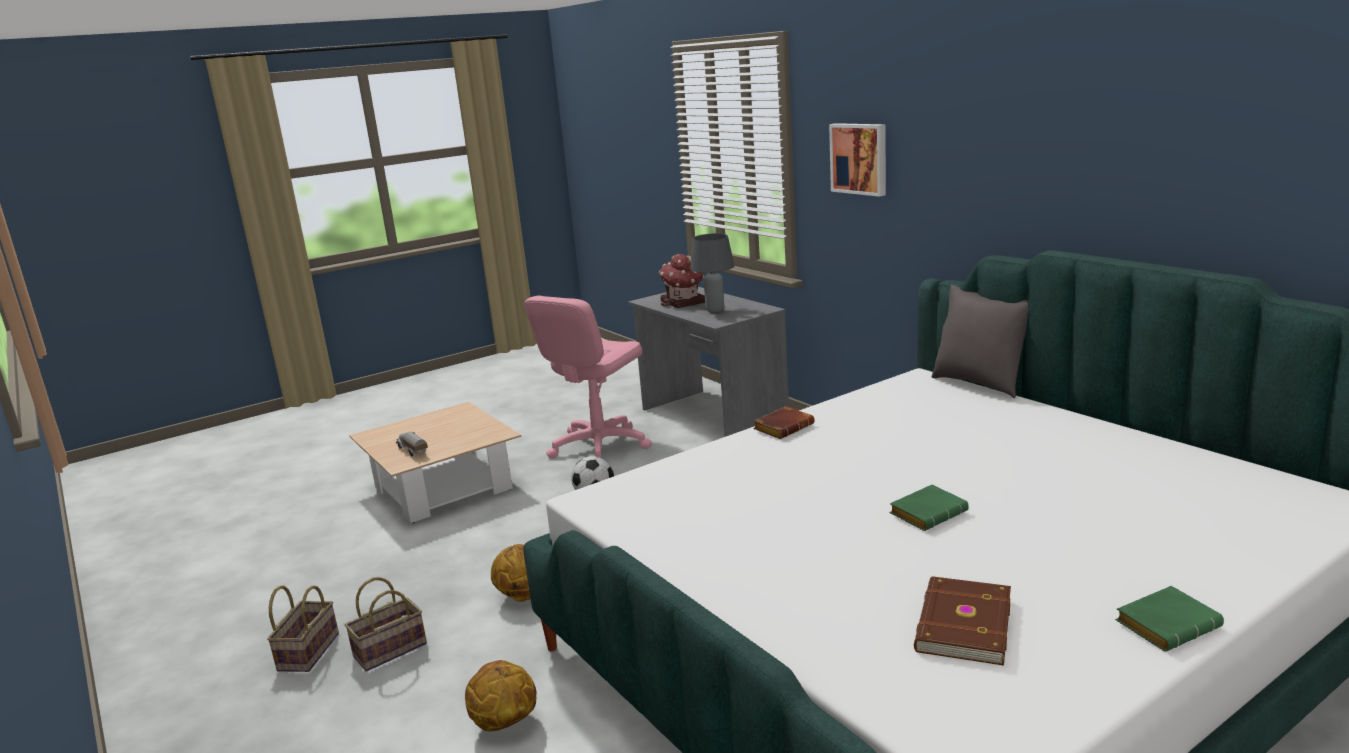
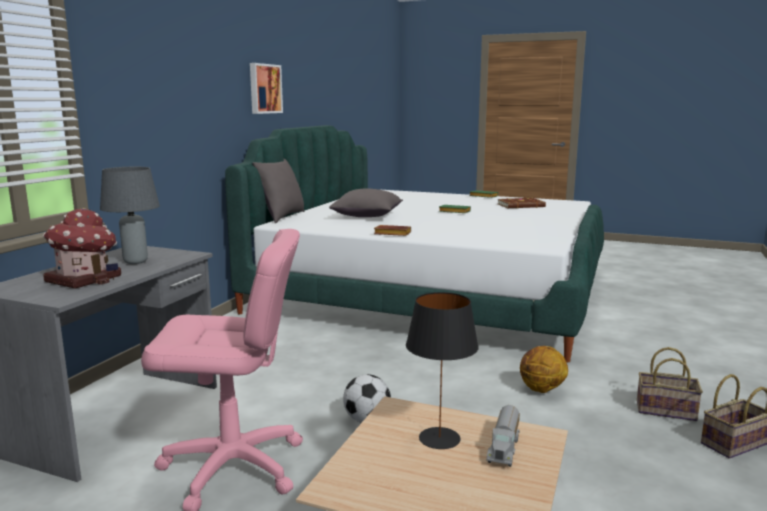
camera: 125 degrees left, 5 degrees down
basketball [465,660,536,731] -> none
picture [829,123,886,197] -> picture moved to [250,63,283,114]
none -> grey pillow [329,188,403,217]
none -> black table lamp [406,292,479,449]

